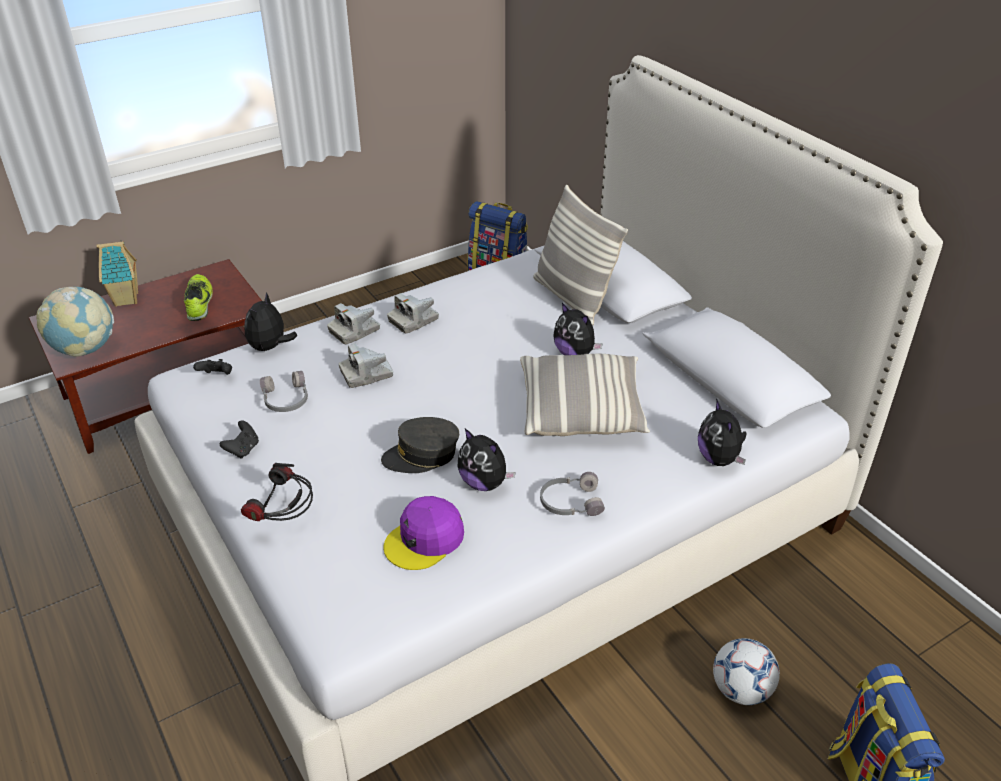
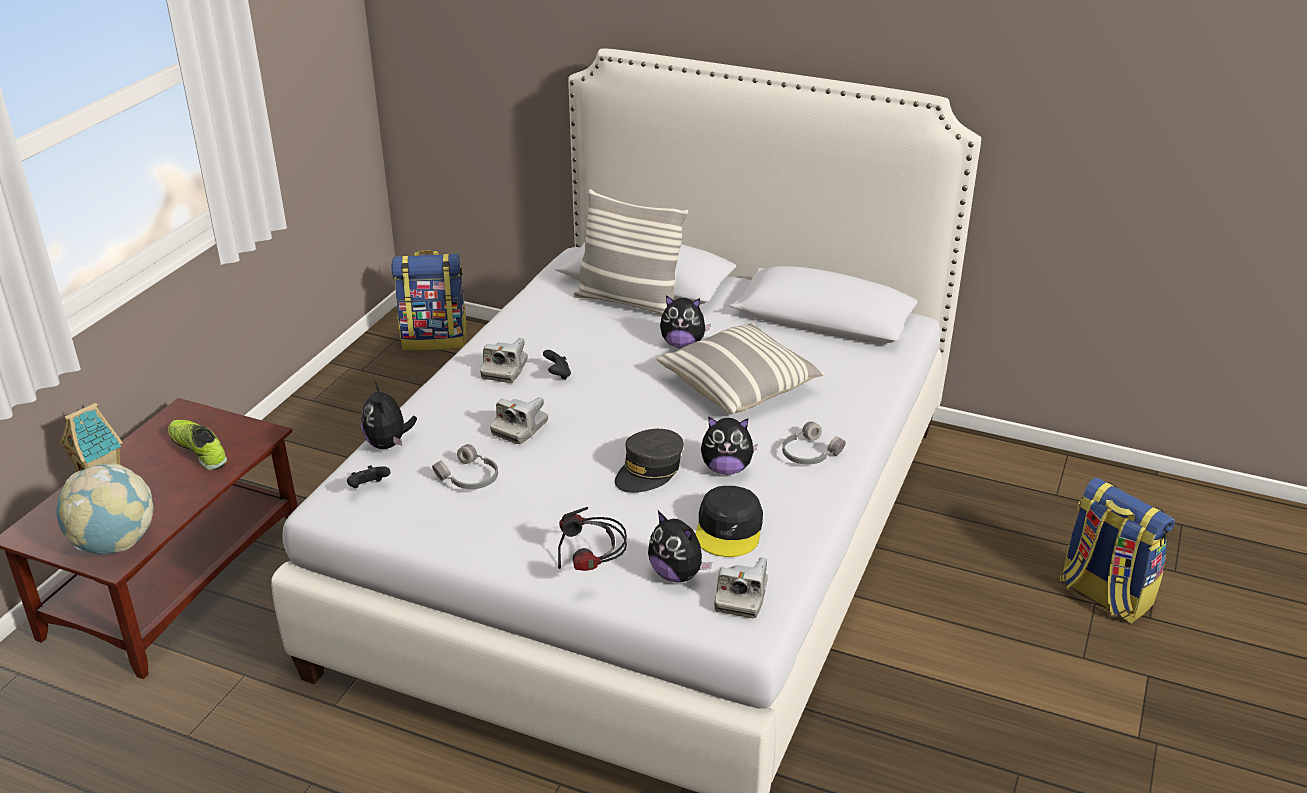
camera: 35 degrees left, 5 degrees down
black game controller [220,420,259,459] -> black game controller moved to [543,350,571,380]
camera [327,303,380,345] -> camera moved to [714,557,768,618]
purple cap [383,496,464,570] -> black cap [696,486,763,557]
plush toy [698,399,747,466] -> plush toy moved to [648,511,712,583]
football [713,638,780,705] -> none

